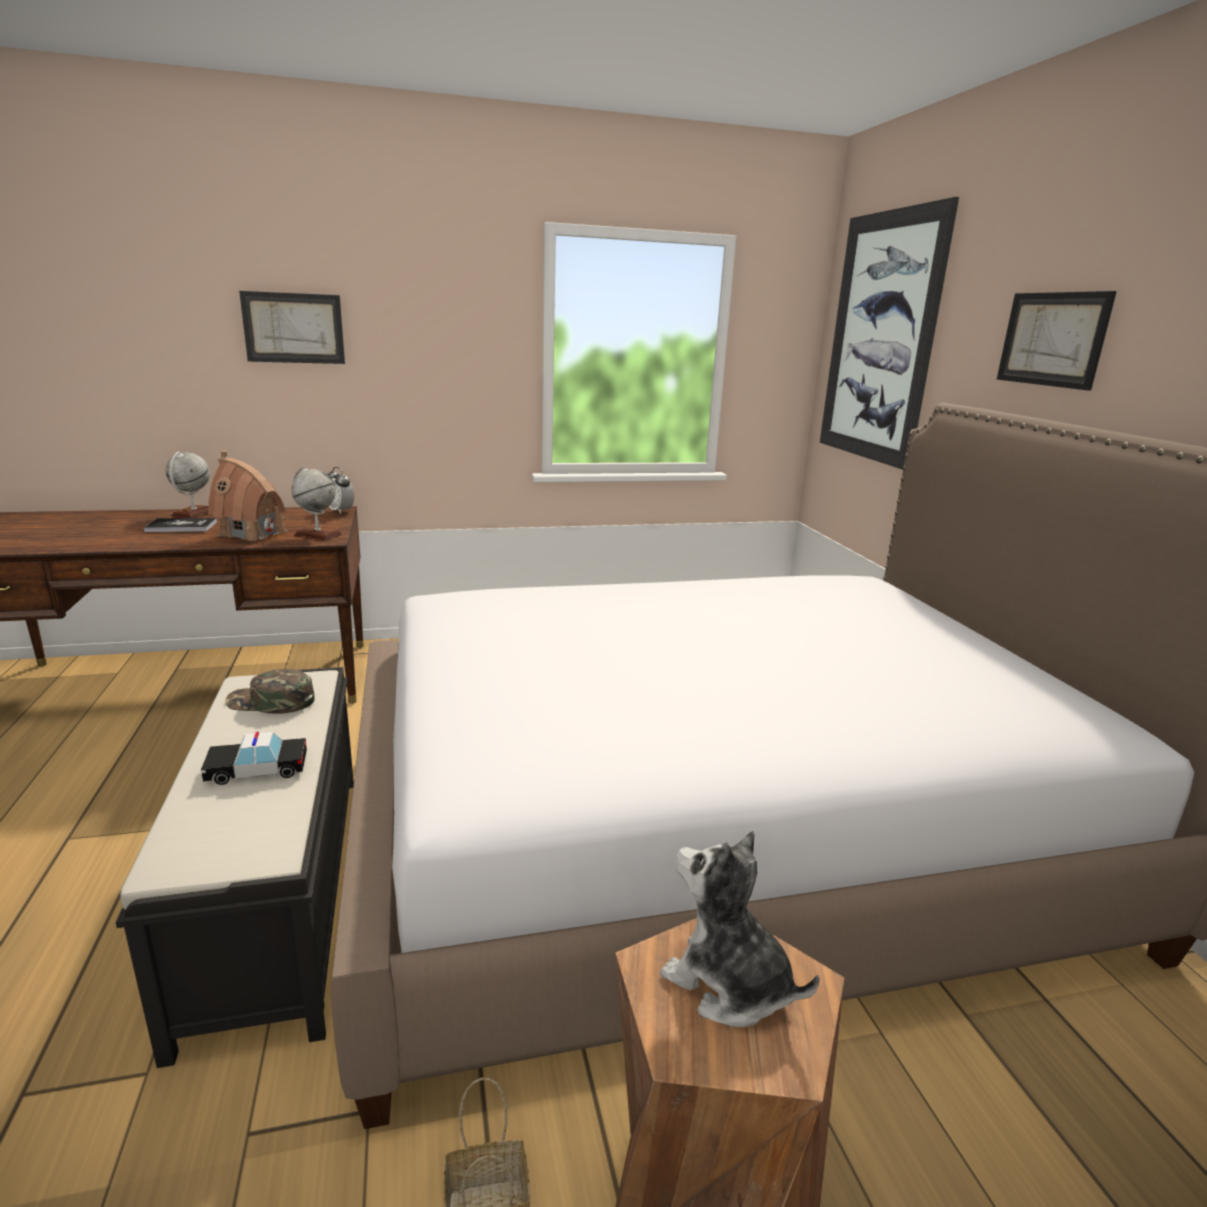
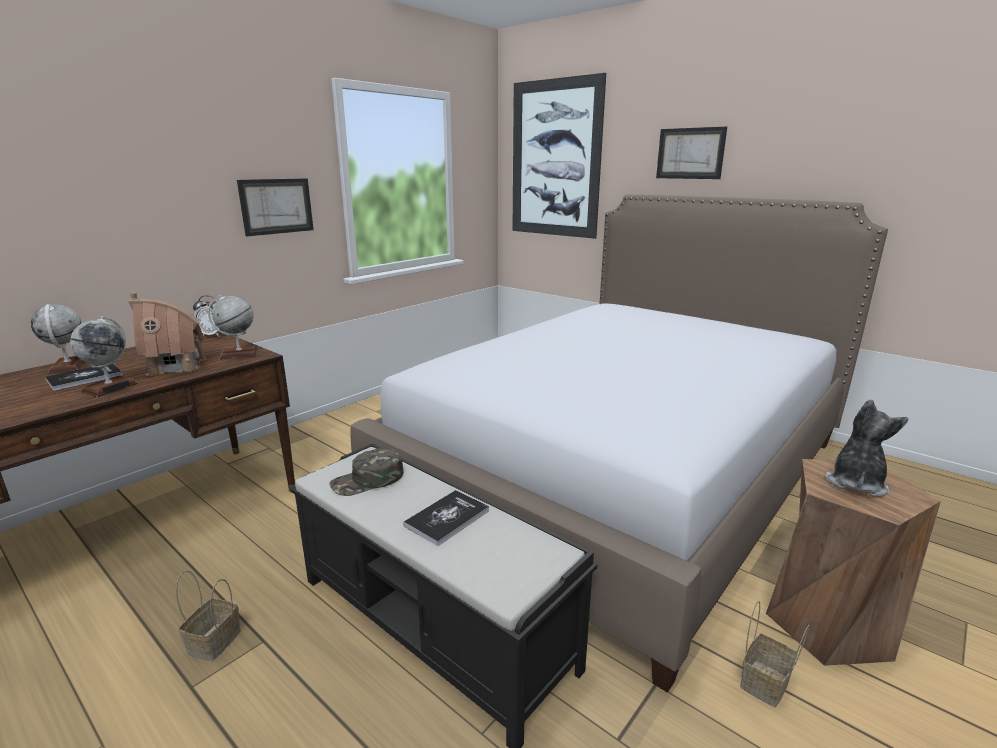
camera: 35 degrees left, 0 degrees up
toy car [201,732,307,785] -> book [403,490,489,546]
picture [239,291,345,364] -> picture moved to [237,178,314,236]
plush toy [660,831,820,1027] -> plush toy turned 120 degrees clockwise [825,399,909,497]
none -> globe [70,316,138,397]
none -> basket [176,570,241,661]

